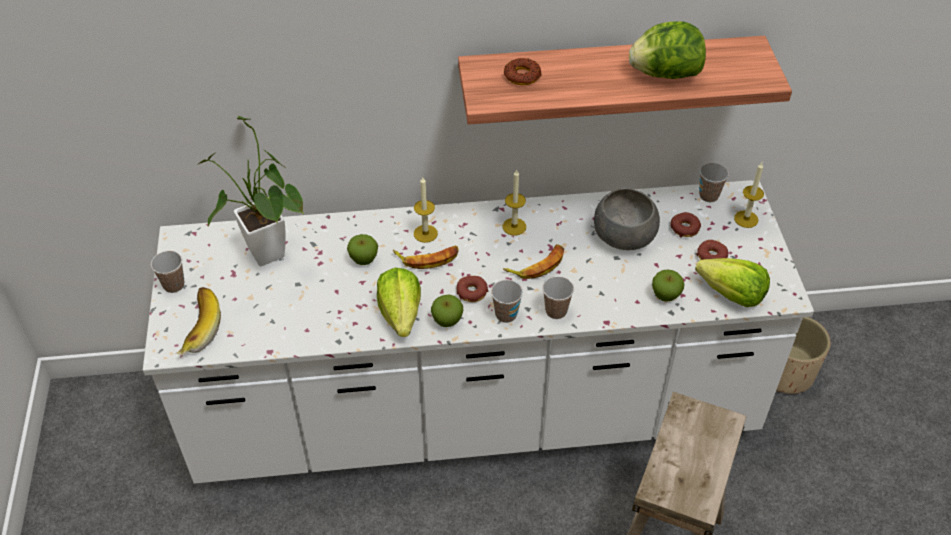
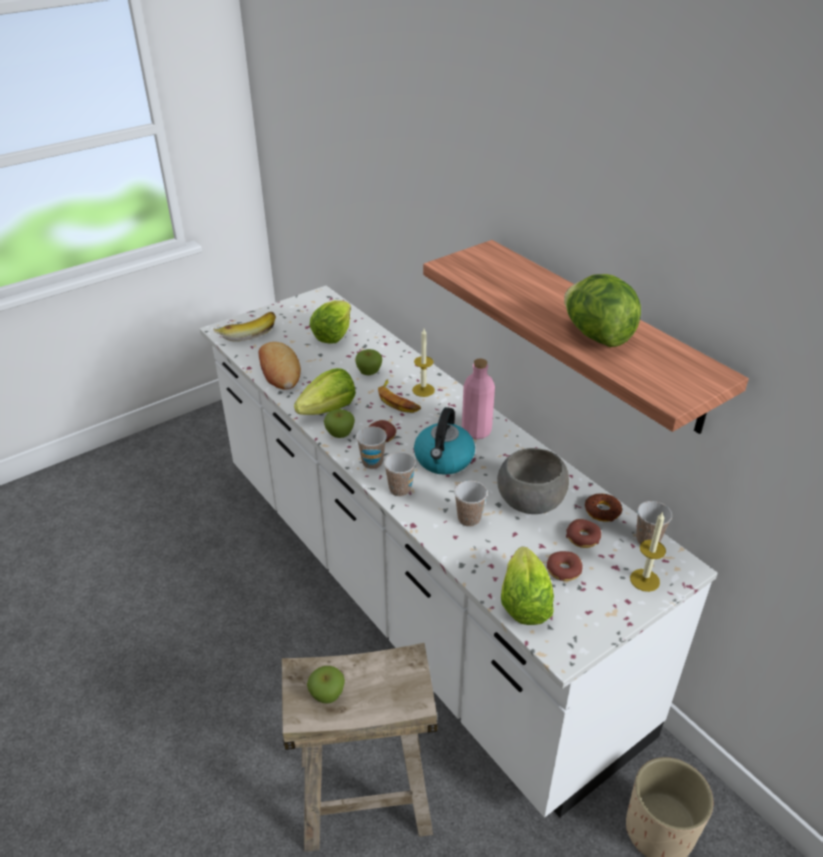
camera: 60 degrees right, 10 degrees down
cup [151,251,184,293] -> cup moved to [454,481,487,527]
potted plant [197,116,304,266] -> lettuce [310,300,351,344]
candle [503,170,526,235] -> pink bottle [462,358,495,439]
banana [503,244,564,279] -> kettle [414,407,475,475]
donut [504,58,542,85] -> donut moved to [585,493,622,522]
apple [652,269,684,302] -> apple moved to [307,666,345,704]
none -> bread [259,342,301,389]

